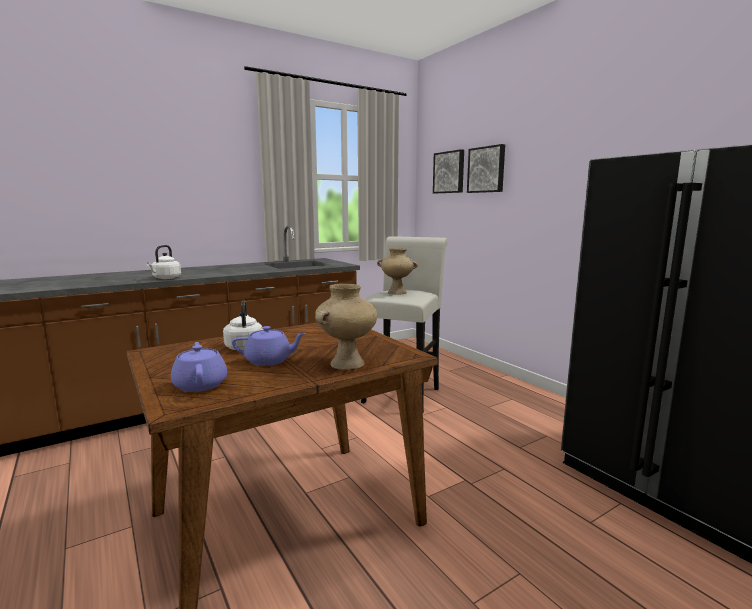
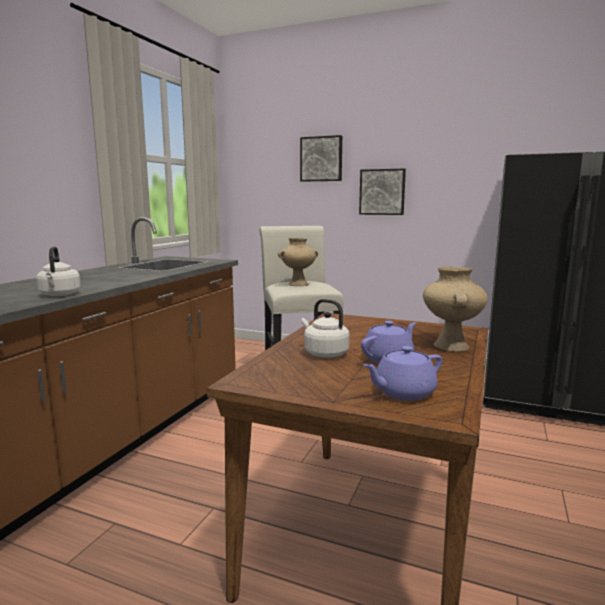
camera: 35 degrees left, 0 degrees up
purple teapot [171,342,227,392] -> purple teapot turned 60 degrees counterclockwise [363,346,442,400]
picture [433,149,464,193] -> picture moved to [359,169,406,215]

